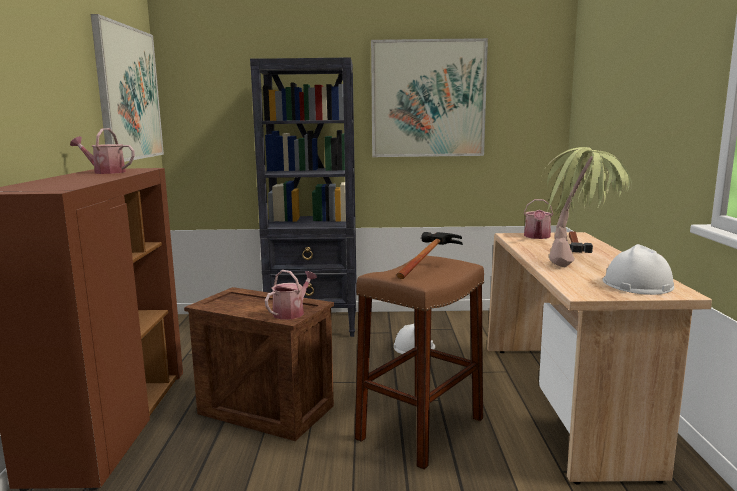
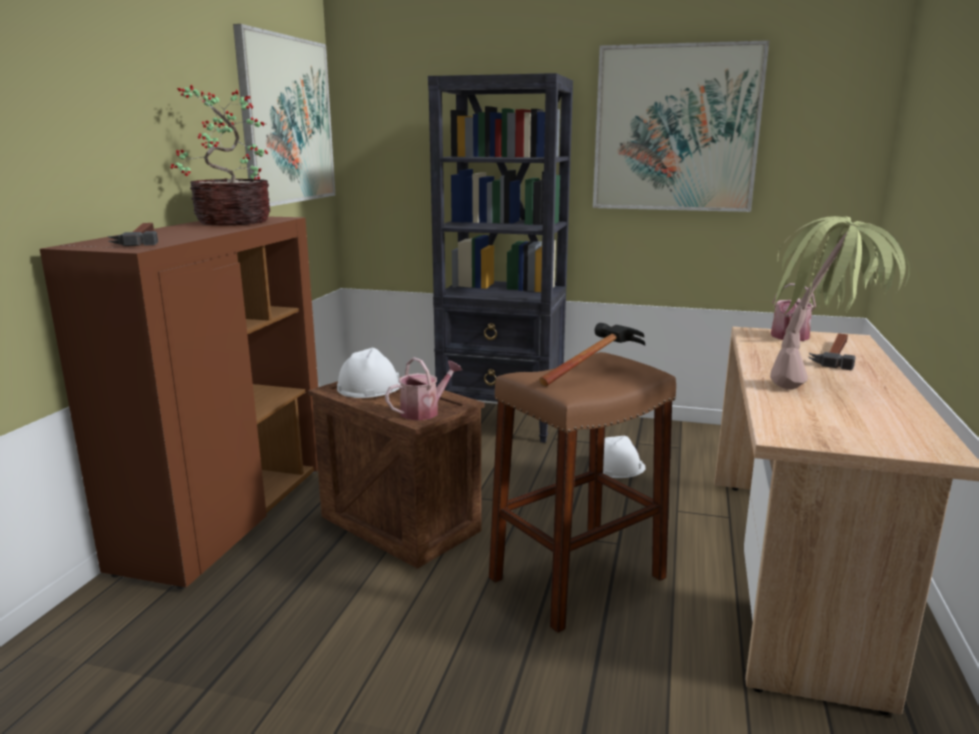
camera: 15 degrees right, 5 degrees up
watering can [70,128,135,174] -> potted plant [170,85,270,226]
white hard hat [603,244,674,295] -> white hard hat moved to [337,348,400,398]
none -> hammer [108,223,158,246]

